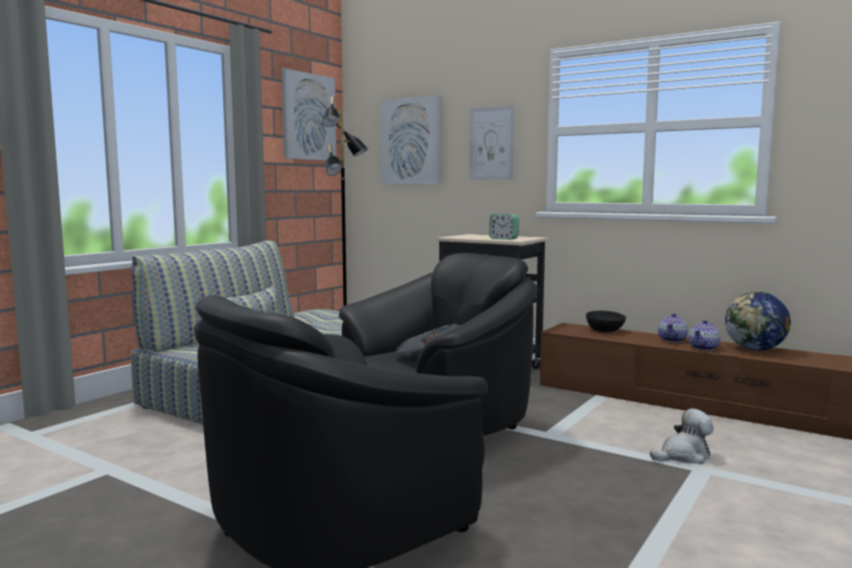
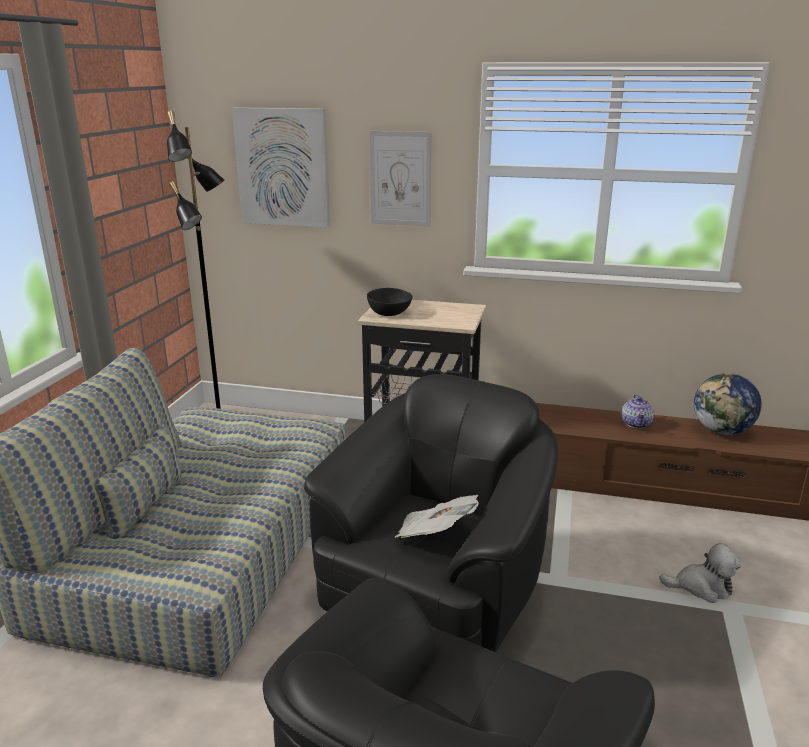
camera: 20 degrees left, 15 degrees up
picture [281,68,336,161] -> none
alarm clock [489,214,519,240] -> none
black bowl [586,311,626,332] -> black bowl moved to [367,288,413,316]
plush toy [650,409,714,464] -> plush toy turned 45 degrees clockwise [659,543,742,603]
teapot [688,320,721,351] -> none

